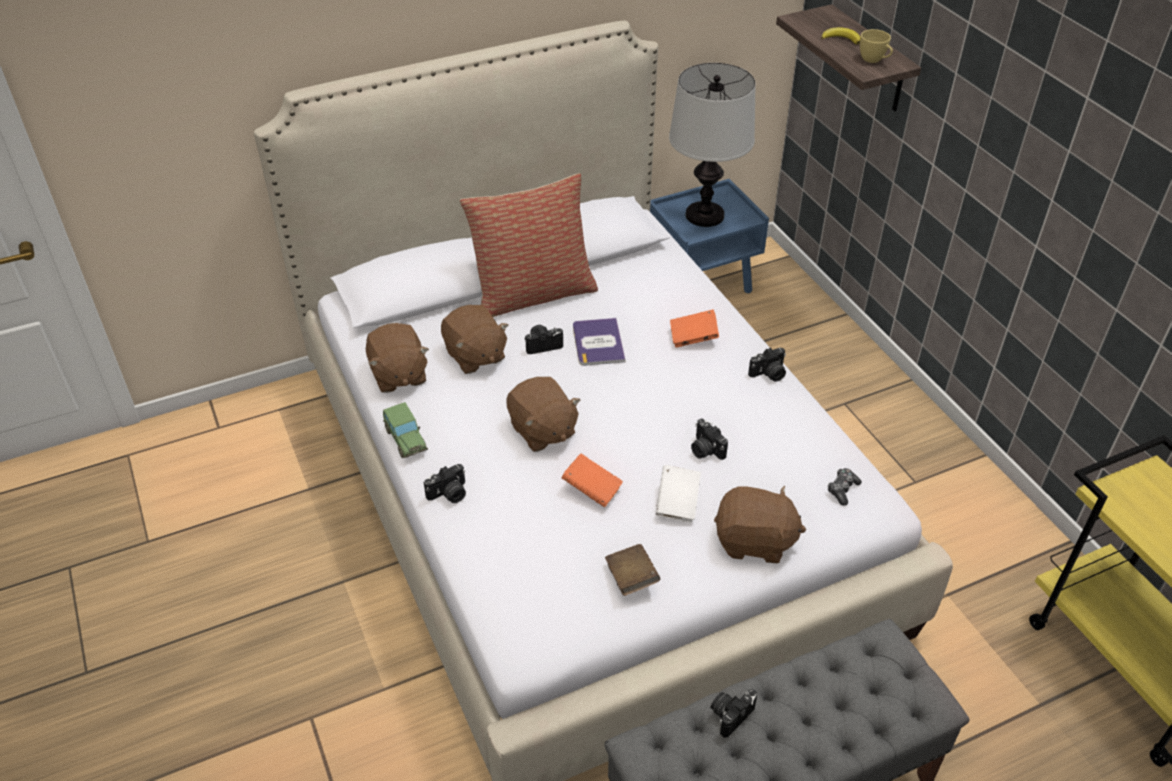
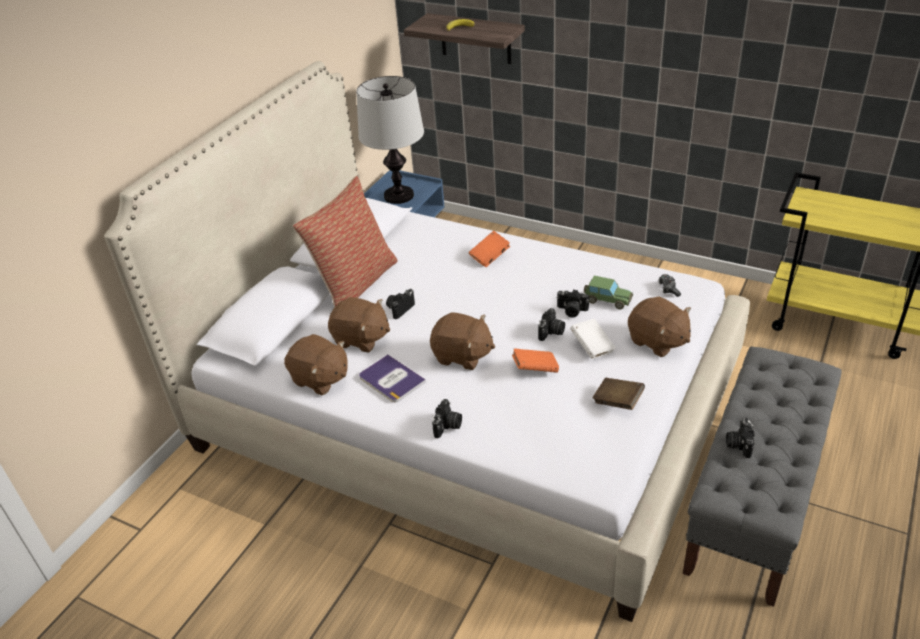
camera: 35 degrees left, 5 degrees down
toy car [383,402,428,458] -> toy car moved to [584,276,633,310]
book [573,318,625,366] -> book moved to [359,354,426,402]
brown plush toy [714,486,806,563] -> brown plush toy turned 75 degrees clockwise [628,296,691,357]
camera [748,348,786,382] -> camera moved to [538,308,565,341]
yellow cup [860,29,893,63] -> none

